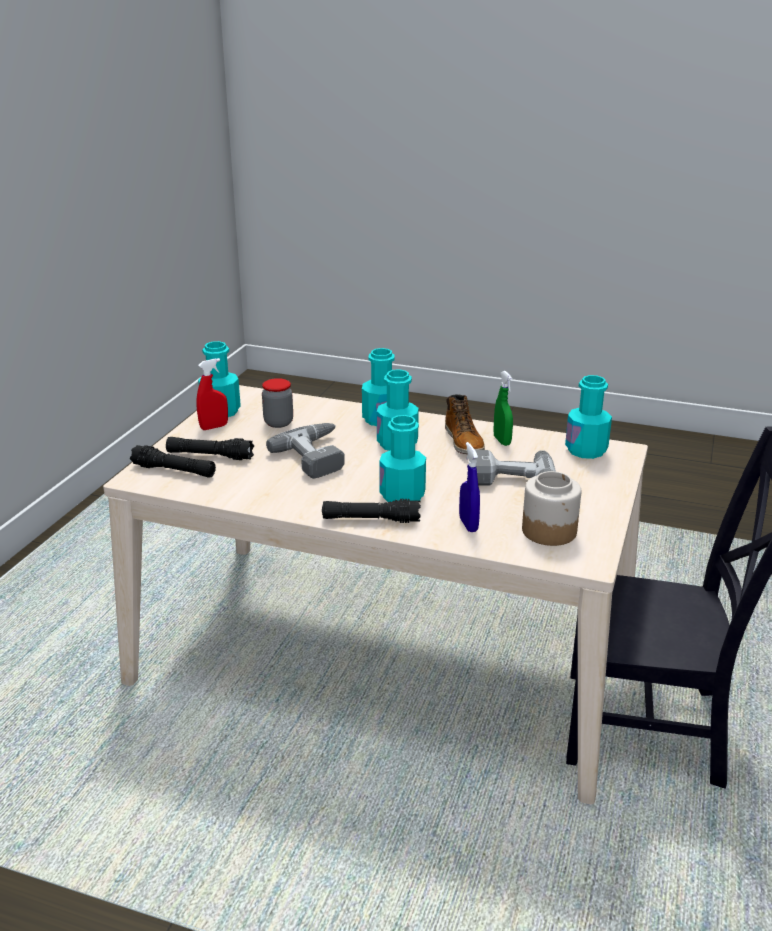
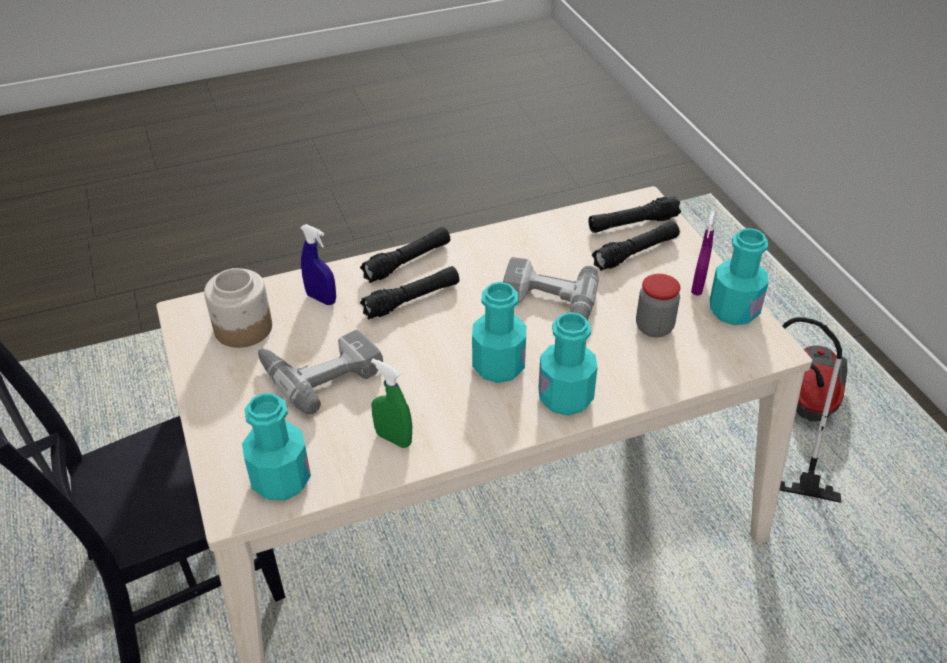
camera: 140 degrees right, 15 degrees up
red spray bottle [196,358,228,430] -> purple spray bottle [691,211,716,295]
turquoise bottle [379,415,426,502] -> black flashlight [360,266,459,320]
boot [445,394,485,454] -> none
none -> vacuum cleaner [780,317,847,503]

